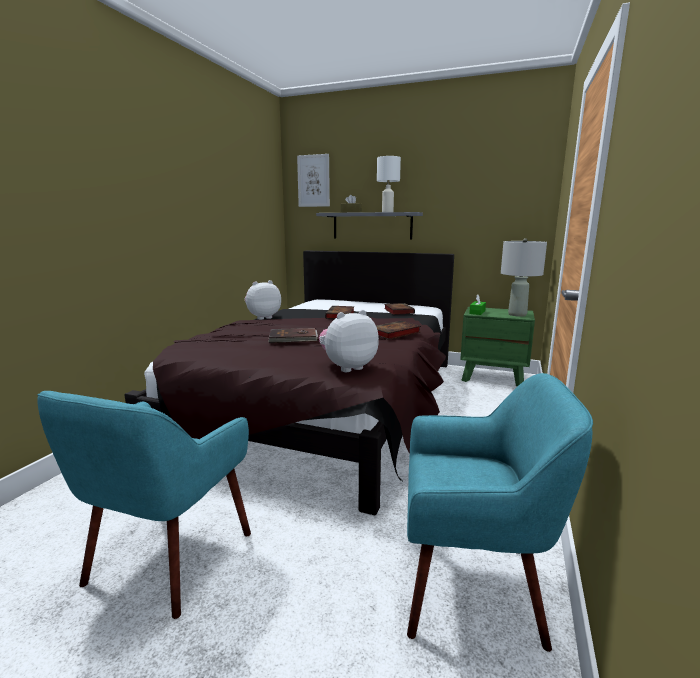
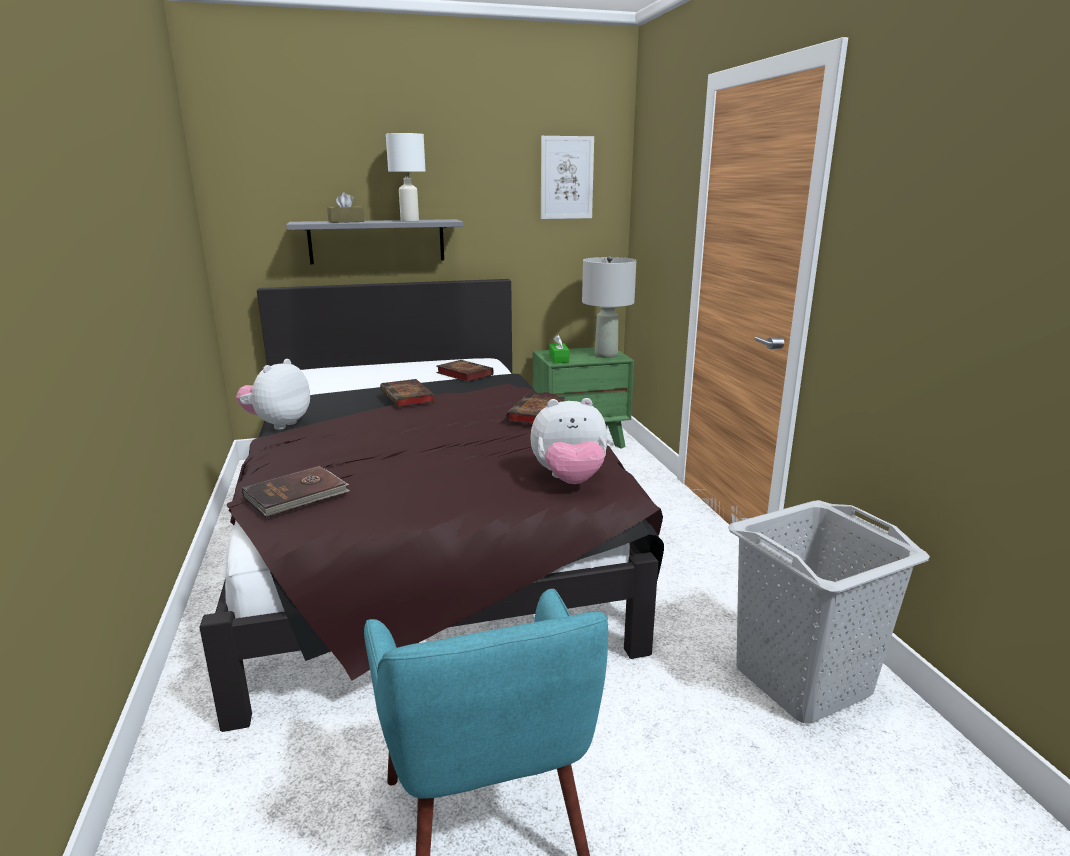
camera: 35 degrees left, 5 degrees up
brown book [268,328,318,343] -> brown book moved to [242,466,350,518]
picture [297,154,330,207] -> picture moved to [541,136,594,219]
plush toy [319,310,379,372] -> plush toy turned 120 degrees counterclockwise [530,398,607,484]
turquoise armchair [407,373,593,652] -> grey laundry basket [728,500,930,724]

